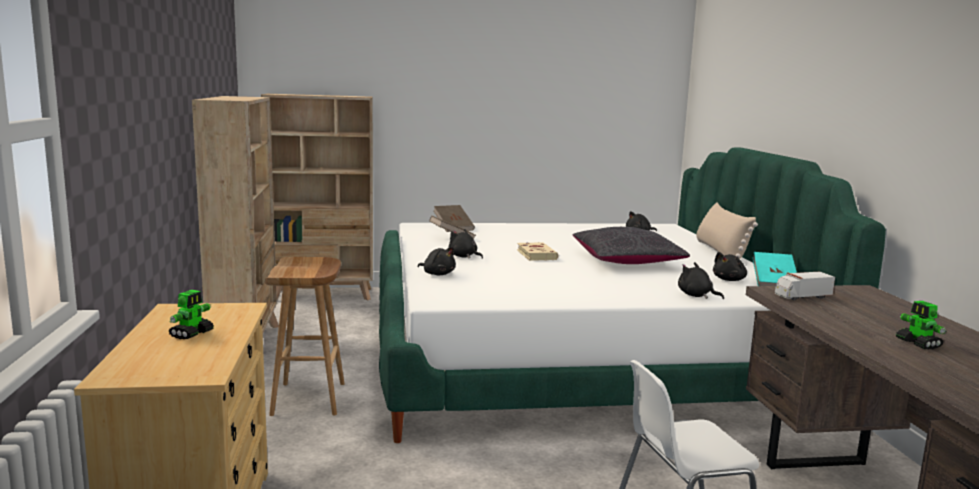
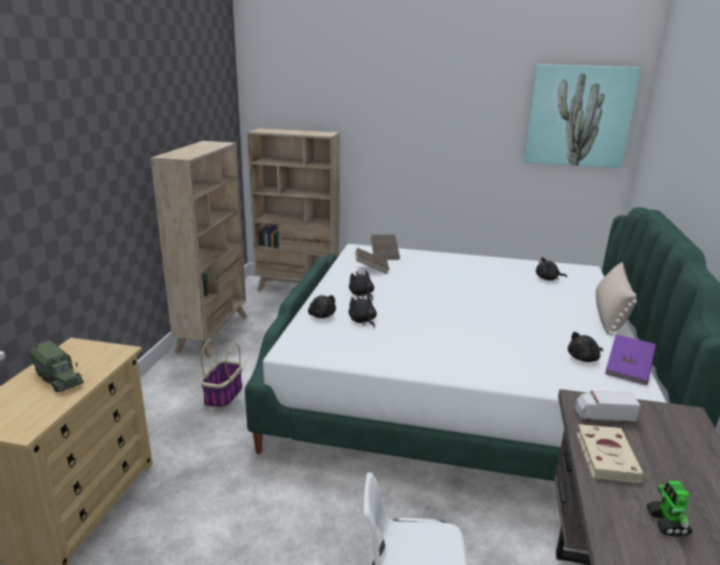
camera: 20 degrees right, 10 degrees up
toy robot [169,290,214,339] -> toy truck [30,341,84,392]
brown stool [265,257,345,416] -> basket [201,339,242,408]
beige book [517,242,558,261] -> beige book moved to [577,424,645,483]
black pillow [573,227,690,264] -> none
black plush toy [678,262,724,299] -> black plush toy moved to [349,294,377,328]
turquoise book [752,252,797,286] -> purple book [605,334,656,385]
none -> picture [524,64,641,168]

